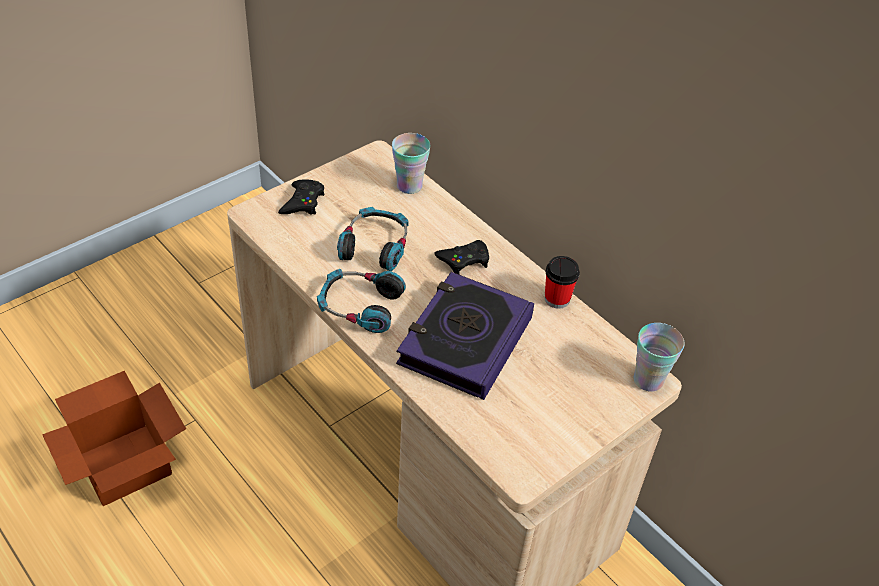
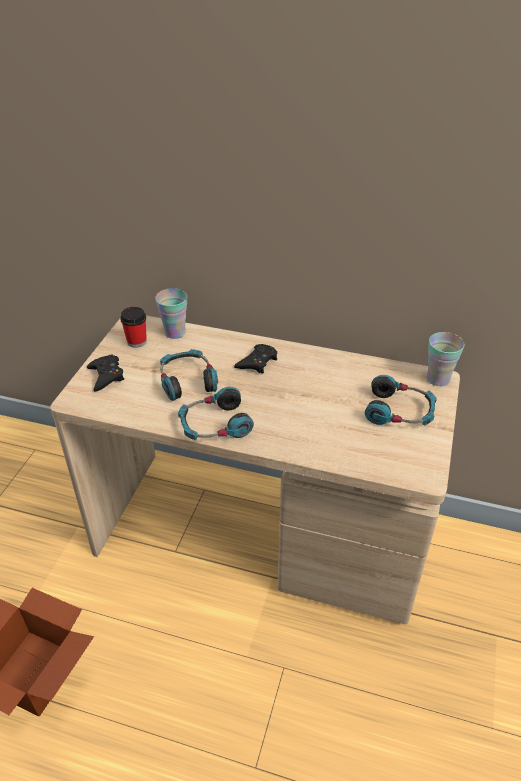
camera: 30 degrees left, 5 degrees down
book [396,272,534,400] -> none
cup [545,256,580,309] -> cup moved to [120,307,147,348]
none -> headphones [365,375,437,426]

